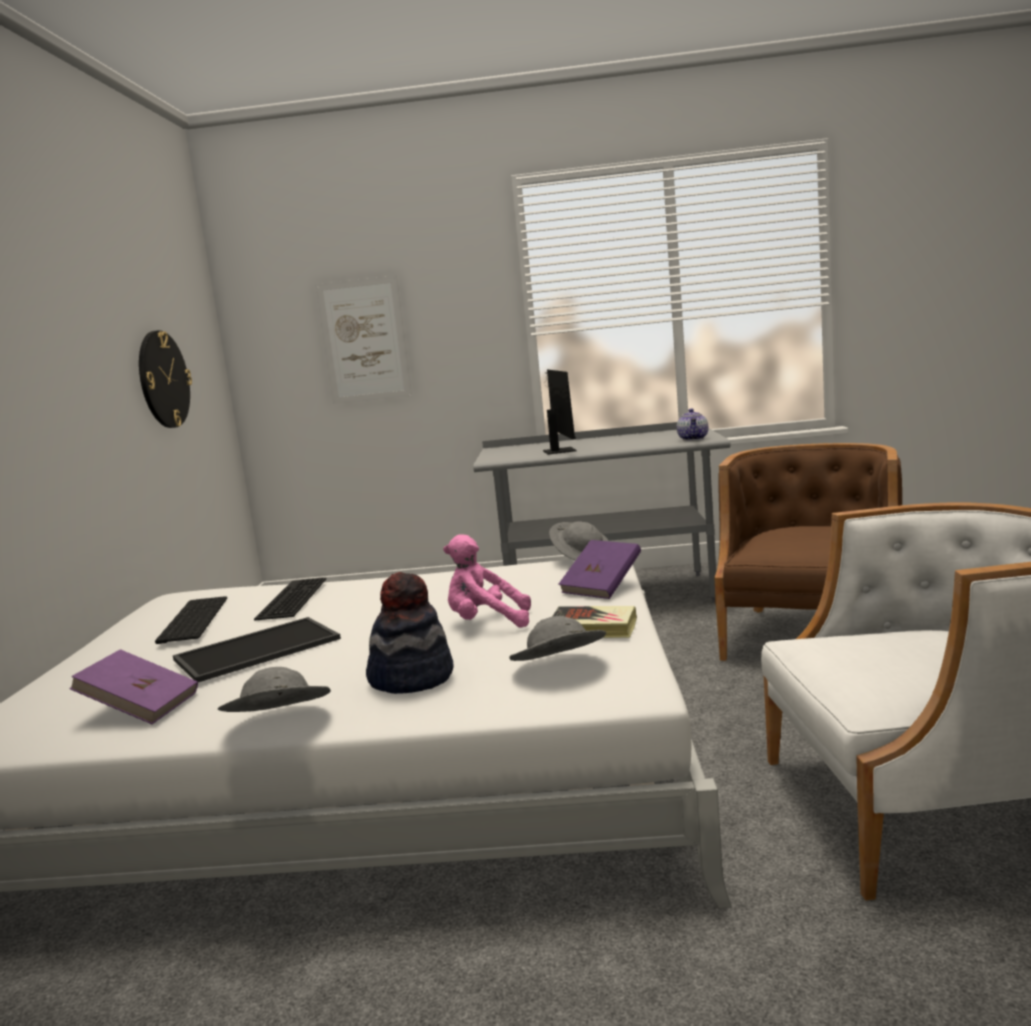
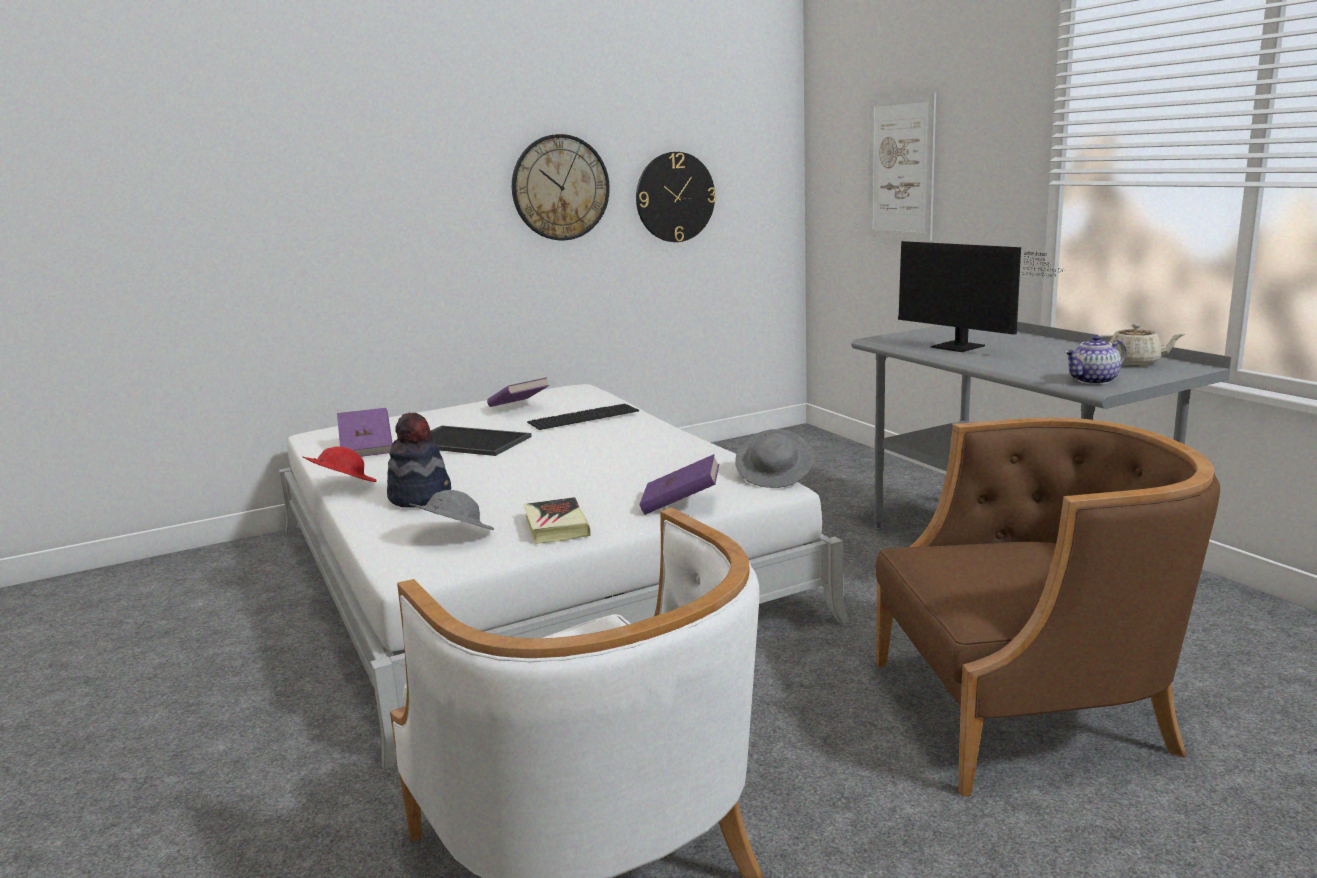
camera: 60 degrees right, 5 degrees up
keyboard [155,596,227,644] -> purple book [487,377,550,407]
grey hat [218,667,331,712] -> red hat [303,446,377,482]
pink plush toy [443,534,531,628] -> none
monitor [543,370,577,455] -> monitor turned 90 degrees clockwise [898,241,1063,352]
none -> wall clock [512,134,610,240]
none -> beige teapot [1099,324,1185,366]

